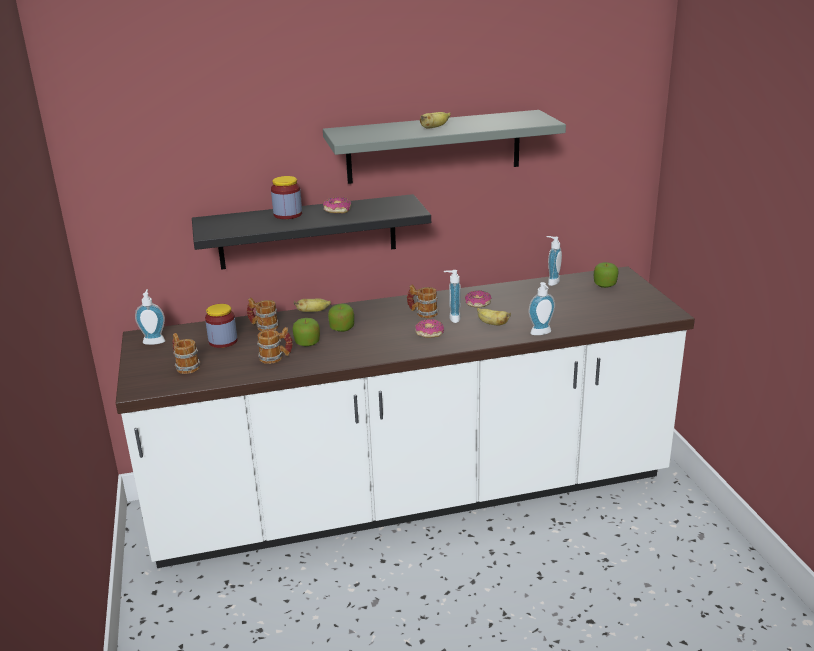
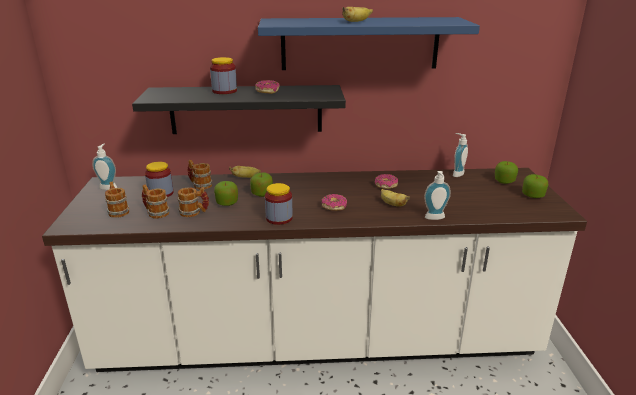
camera: 10 degrees right, 0 degrees up
grey shelf [323,110,566,184] -> blue shelf [258,17,480,70]
mug [407,285,438,318] -> mug moved to [142,185,170,219]
soap dispenser [444,270,461,323] -> none
none -> jar [265,183,293,225]
none -> apple [522,174,548,198]

